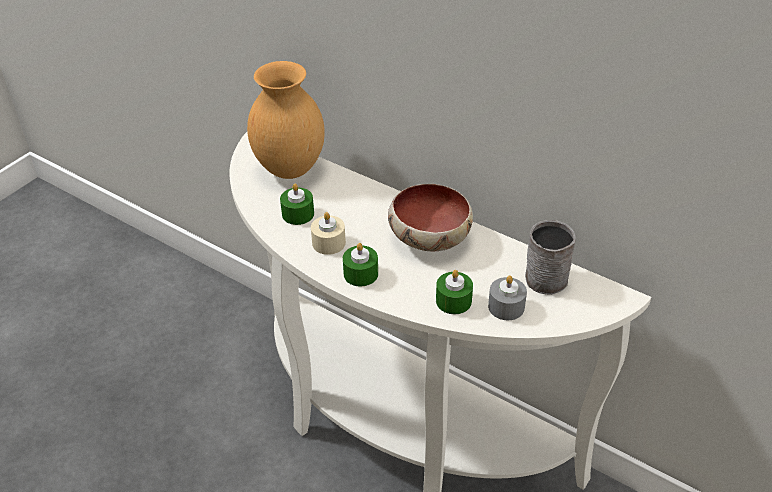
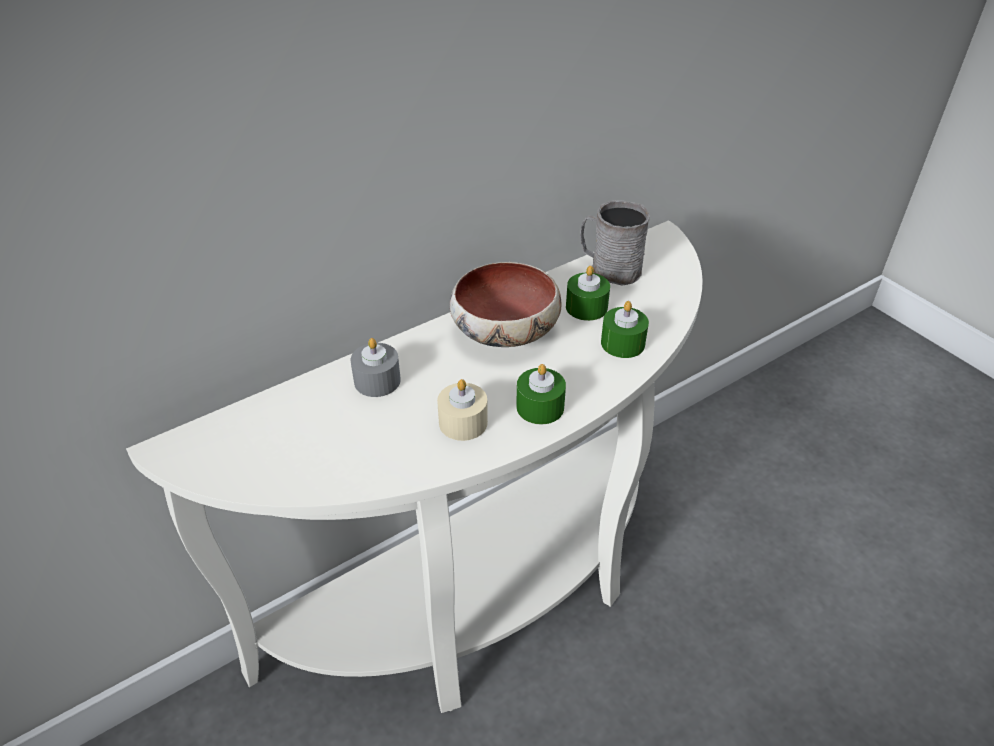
camera: 70 degrees left, 0 degrees up
brown vase [247,61,325,179] -> none
green candle [280,184,314,225] -> green candle moved to [566,266,610,321]
grey candle [488,275,527,320] -> grey candle moved to [351,338,401,397]

